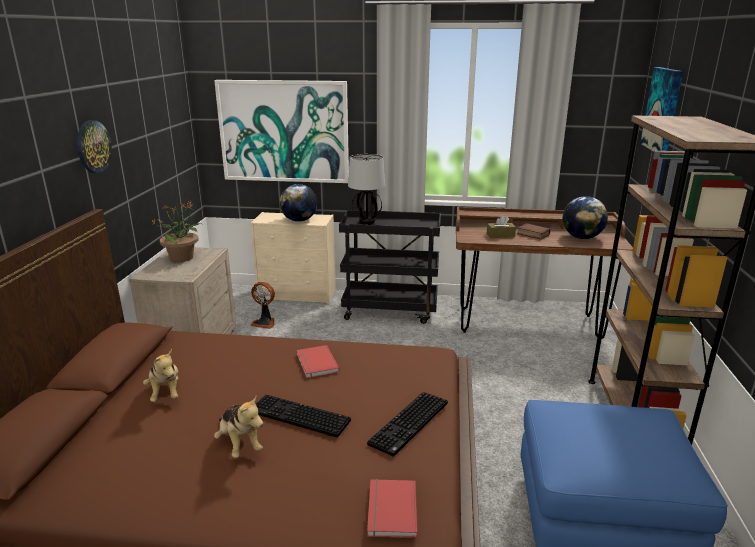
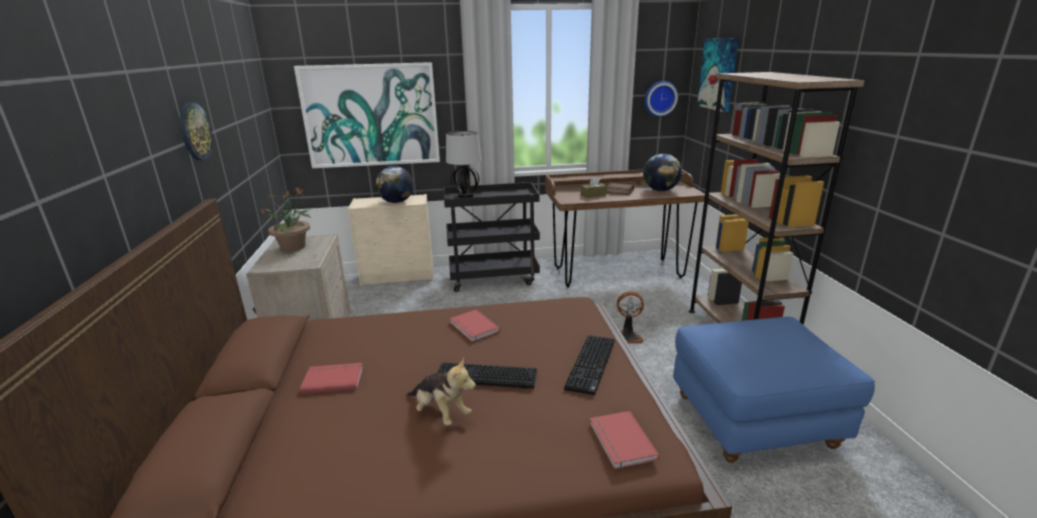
camera: 15 degrees left, 0 degrees up
plush toy [143,349,178,402] -> red book [300,363,363,394]
fan [250,282,275,329] -> fan moved to [617,291,644,343]
none -> wall clock [645,81,678,117]

